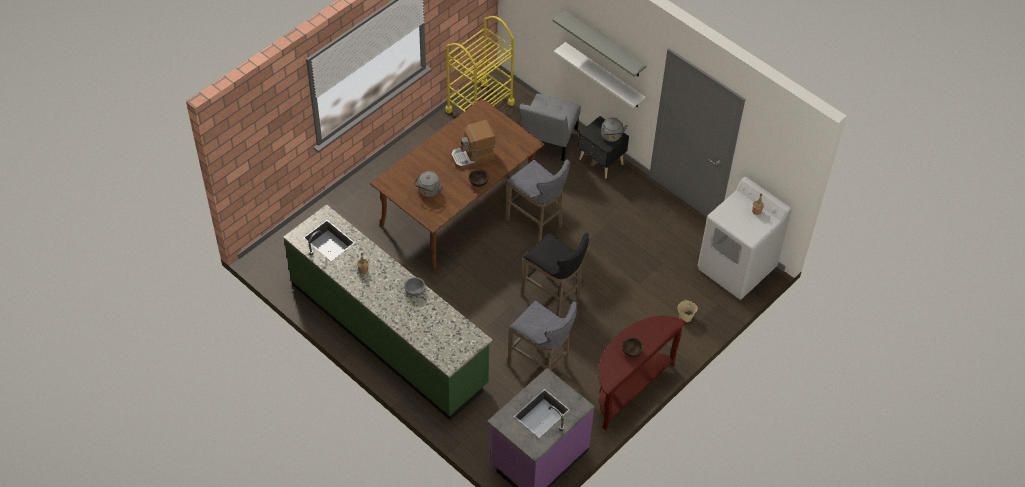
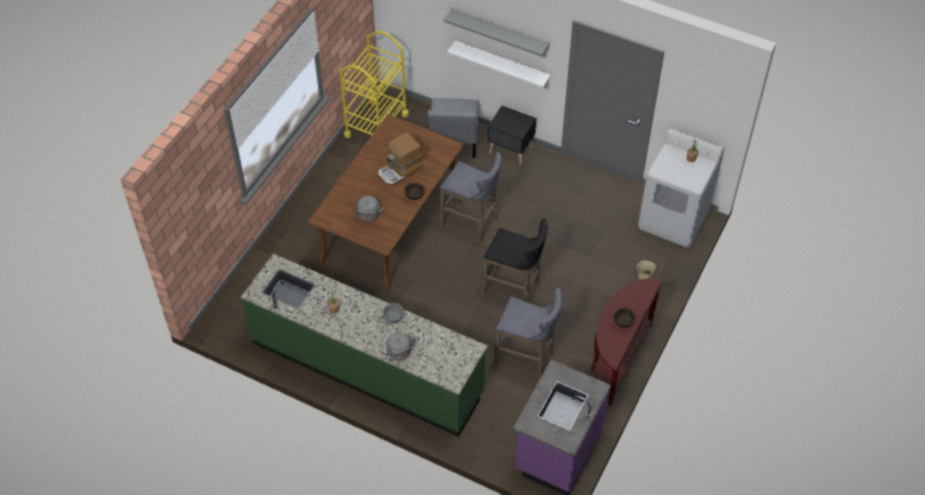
camera: 15 degrees left, 0 degrees up
grey kettle [601,117,628,142] -> grey kettle moved to [386,332,415,360]

